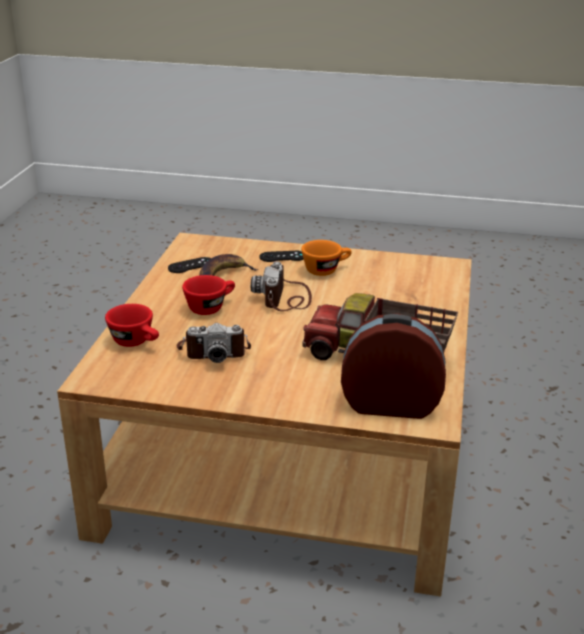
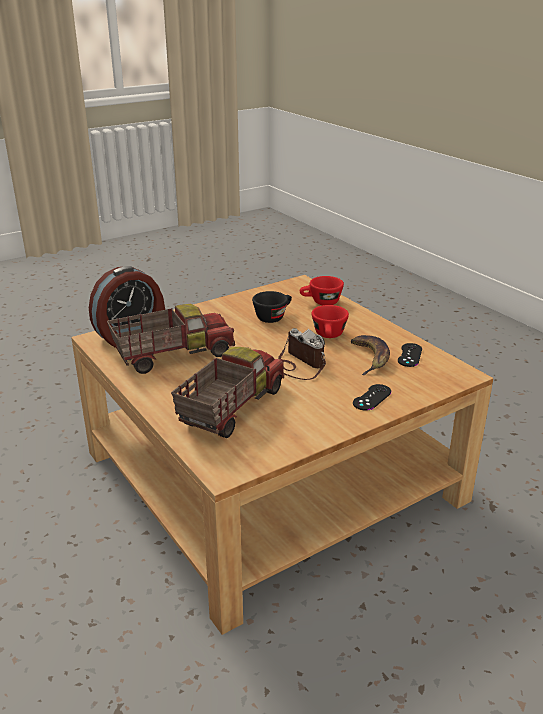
camera: 135 degrees right, 0 degrees up
camera [177,323,251,363] -> black cup [252,291,292,323]
orange cup [301,240,352,276] -> none
none -> toy truck [171,347,284,438]

